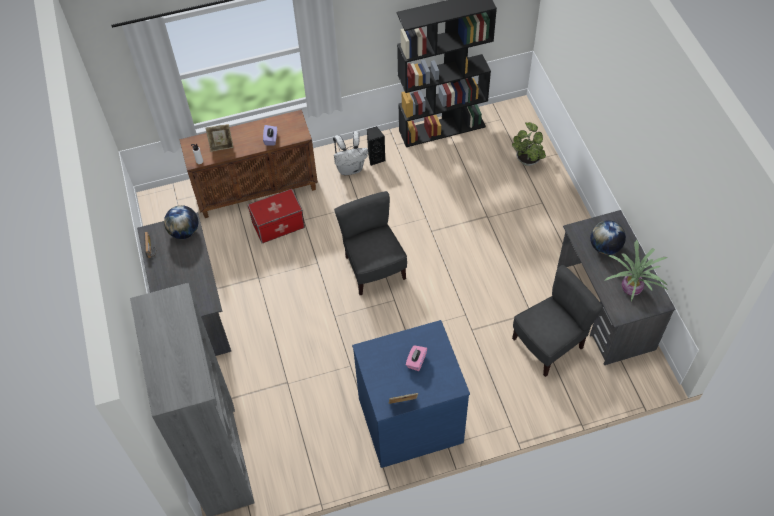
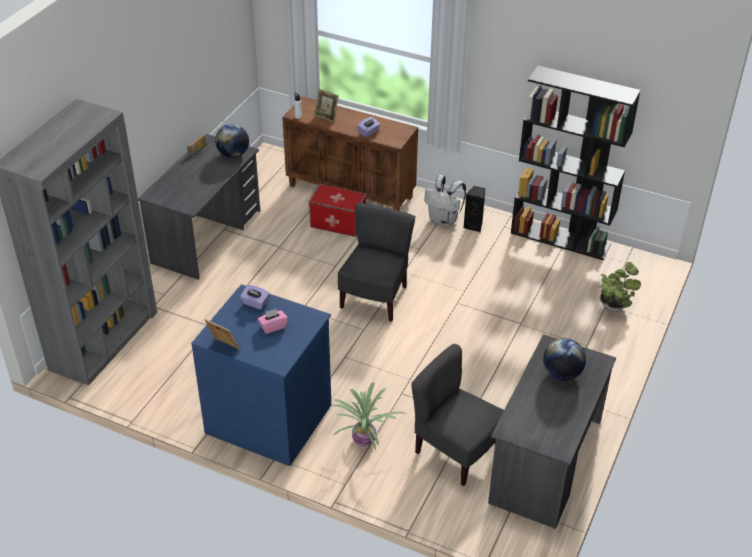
camera: 40 degrees right, 15 degrees down
grey chair [512,265,603,377] -> grey chair turned 150 degrees counterclockwise [411,344,504,486]
potted plant [604,239,668,301] -> potted plant moved to [333,382,407,450]
none -> purple tissue box [240,285,270,310]

